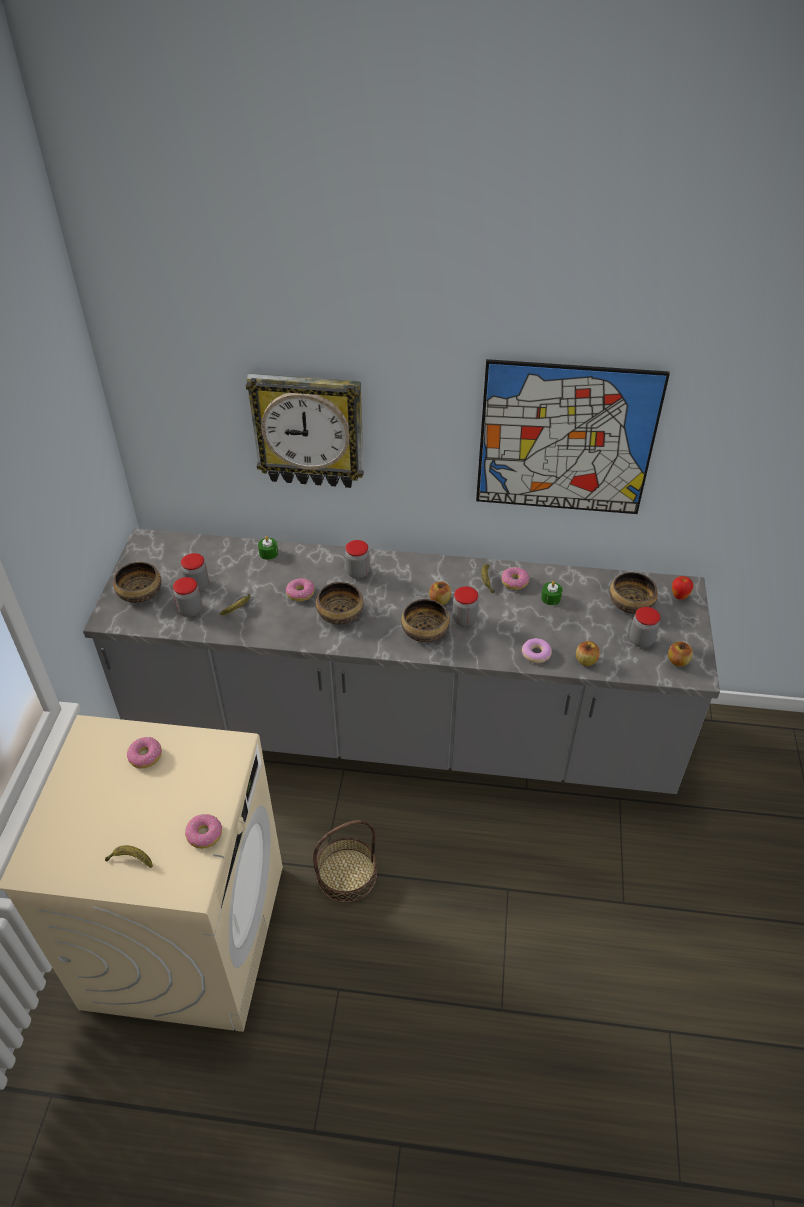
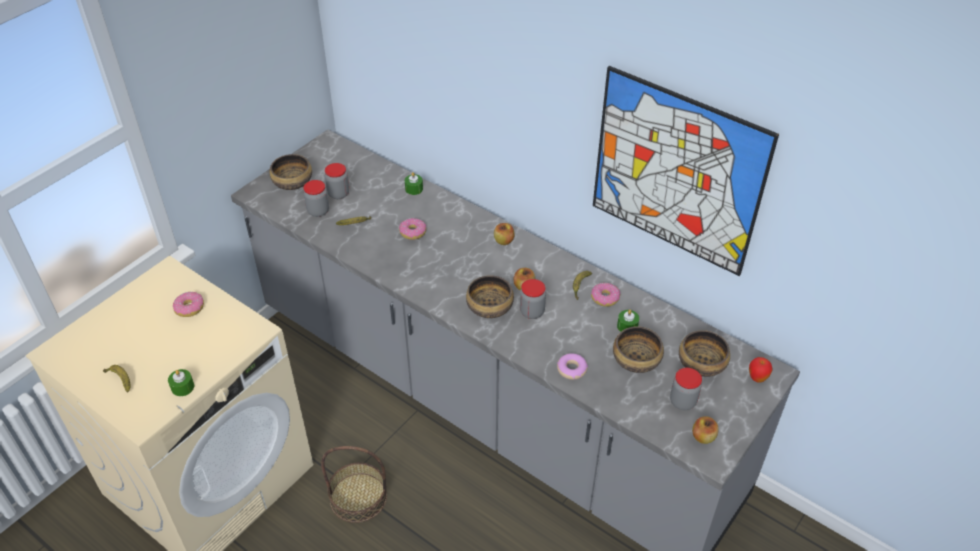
camera: 30 degrees right, 0 degrees up
donut [185,814,222,849] -> green candle [168,369,194,396]
wall clock [246,374,364,488] -> none
bowl [316,582,364,624] -> bowl moved to [613,326,664,373]
jar [345,540,370,579] -> none
apple [576,641,600,666] -> apple moved to [494,223,515,245]

